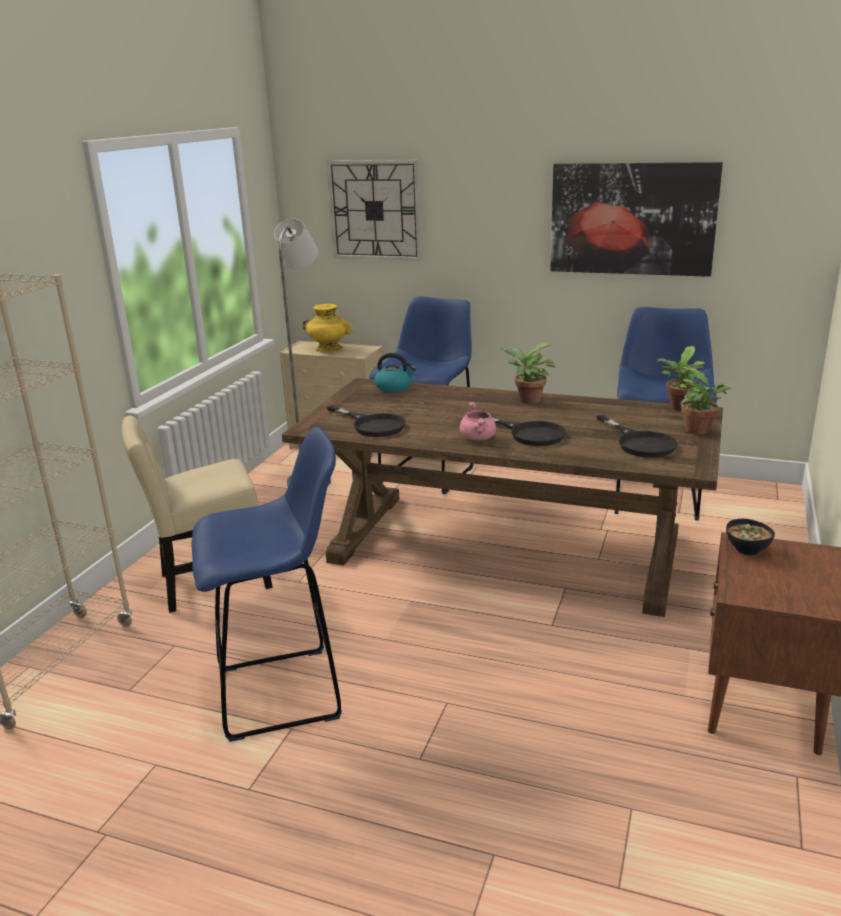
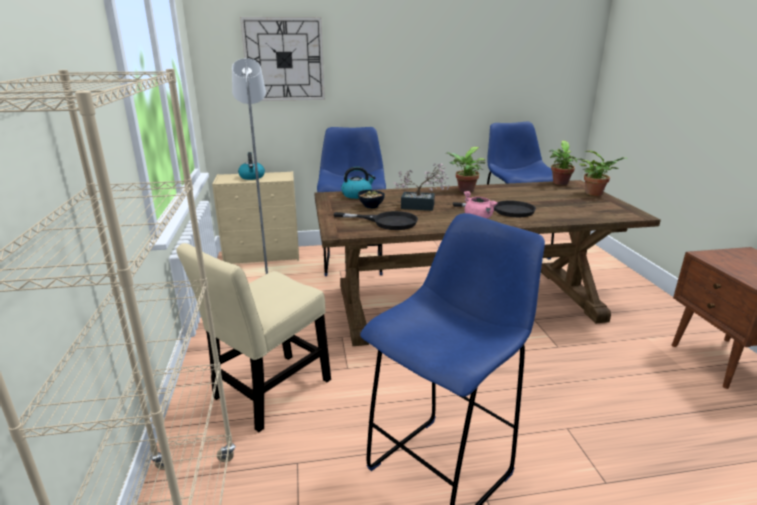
camera: 30 degrees left, 0 degrees up
yellow vase [303,304,353,353] -> kettle [238,152,265,180]
picture [550,162,723,277] -> none
black frying pan [597,415,678,458] -> none
bowl [726,519,775,555] -> bowl moved to [358,190,385,208]
none -> potted plant [393,164,449,211]

